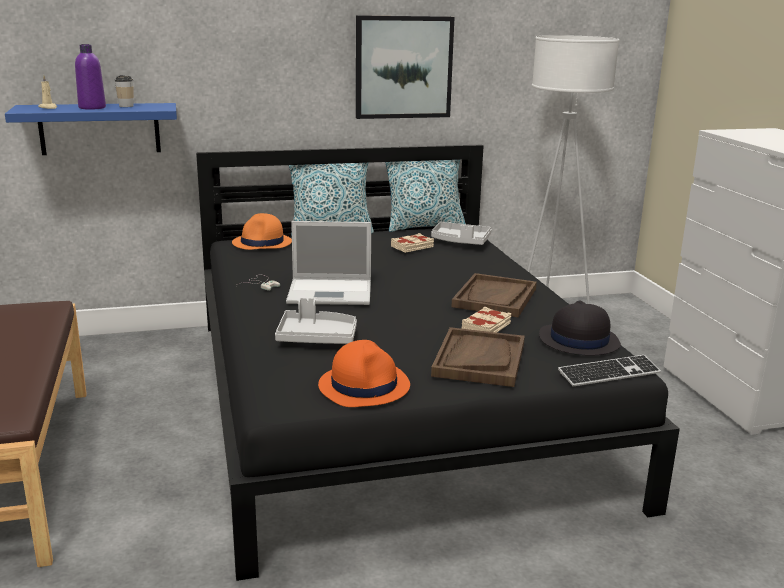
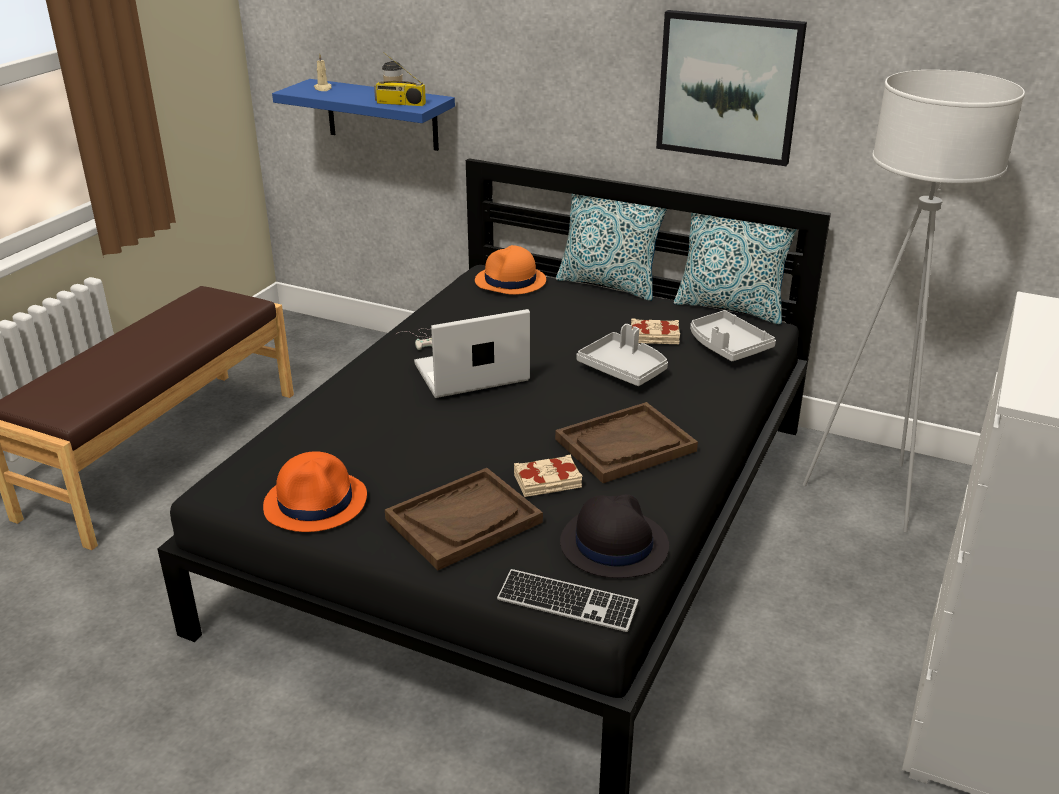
camera: 40 degrees right, 10 degrees up
purple bottle [75,44,106,110] -> none
grey tray [275,298,357,344] -> grey tray moved to [577,324,668,386]
laptop [286,221,371,305] -> laptop turned 120 degrees clockwise [414,309,530,398]
none -> radio [374,53,426,106]

